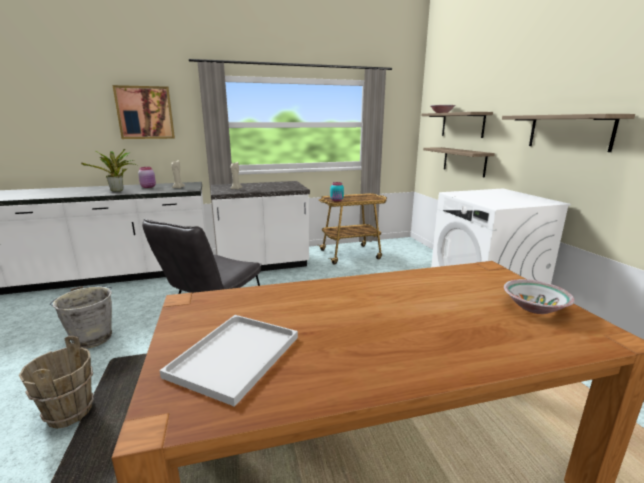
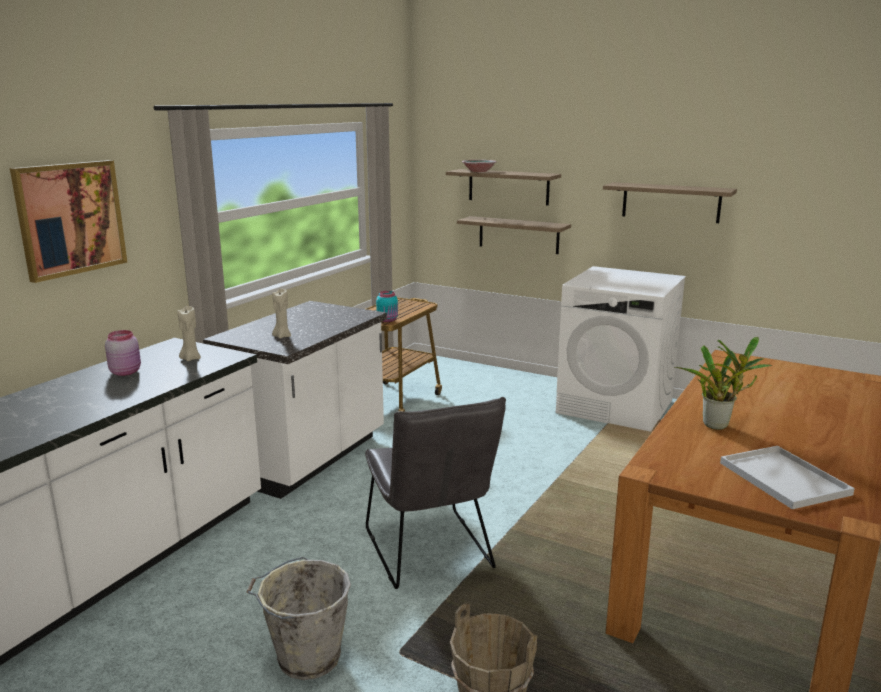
camera: 45 degrees left, 0 degrees up
potted plant [81,149,138,192] -> potted plant moved to [674,337,772,430]
bowl [504,279,575,314] -> none

